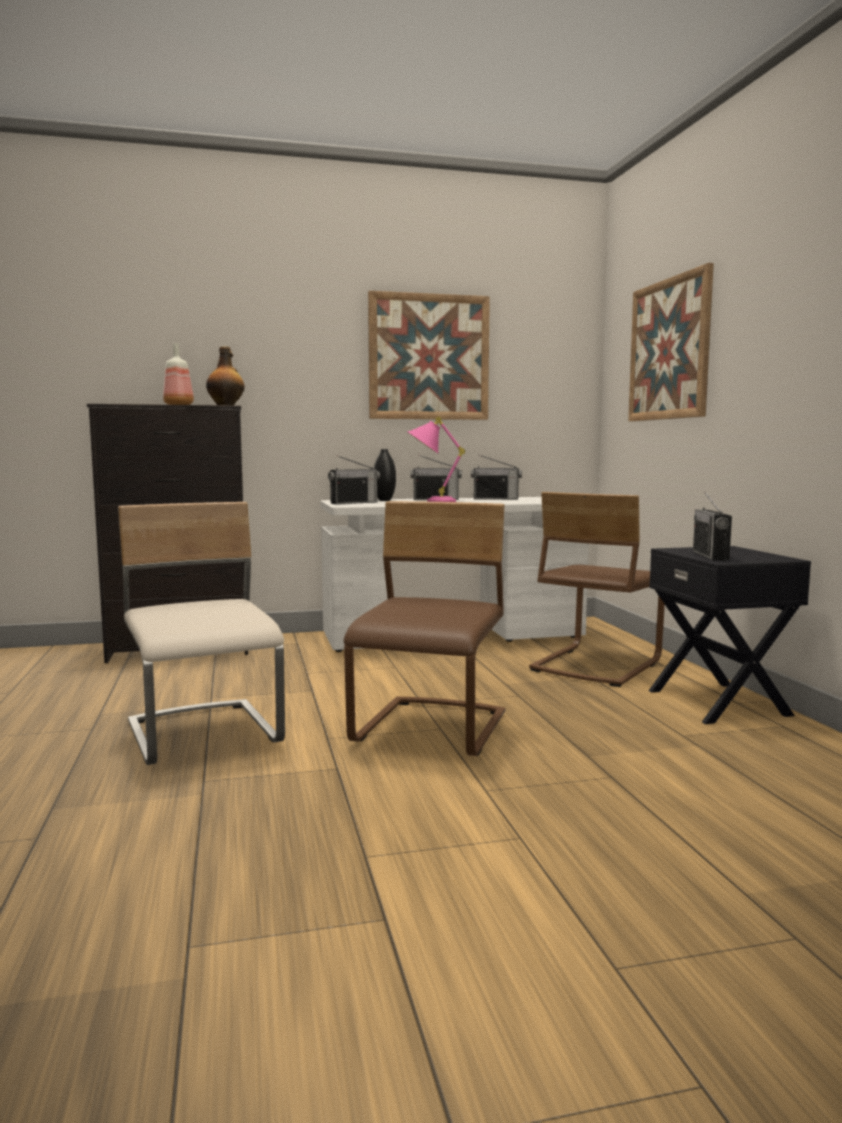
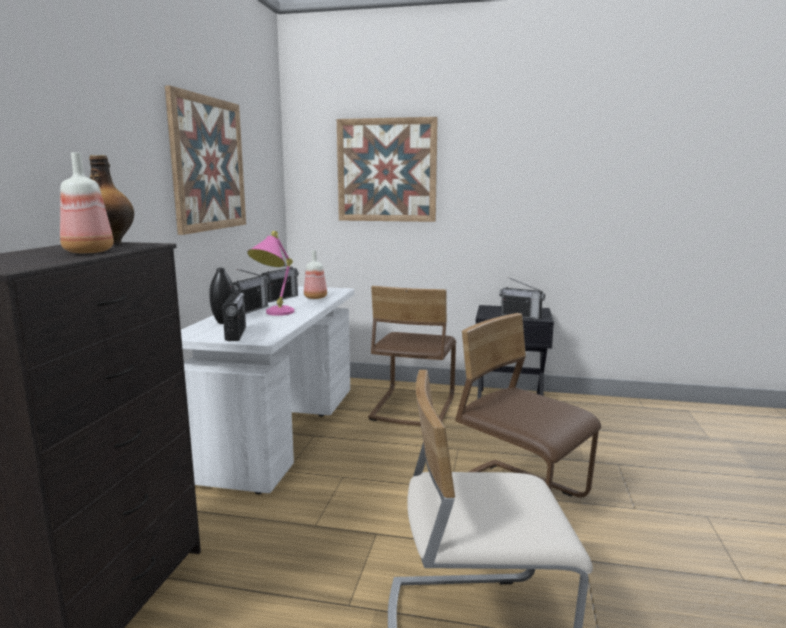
camera: 65 degrees left, 5 degrees up
brown chair [529,492,665,687] -> brown chair turned 45 degrees clockwise [368,286,456,426]
none -> bottle [304,250,327,299]

